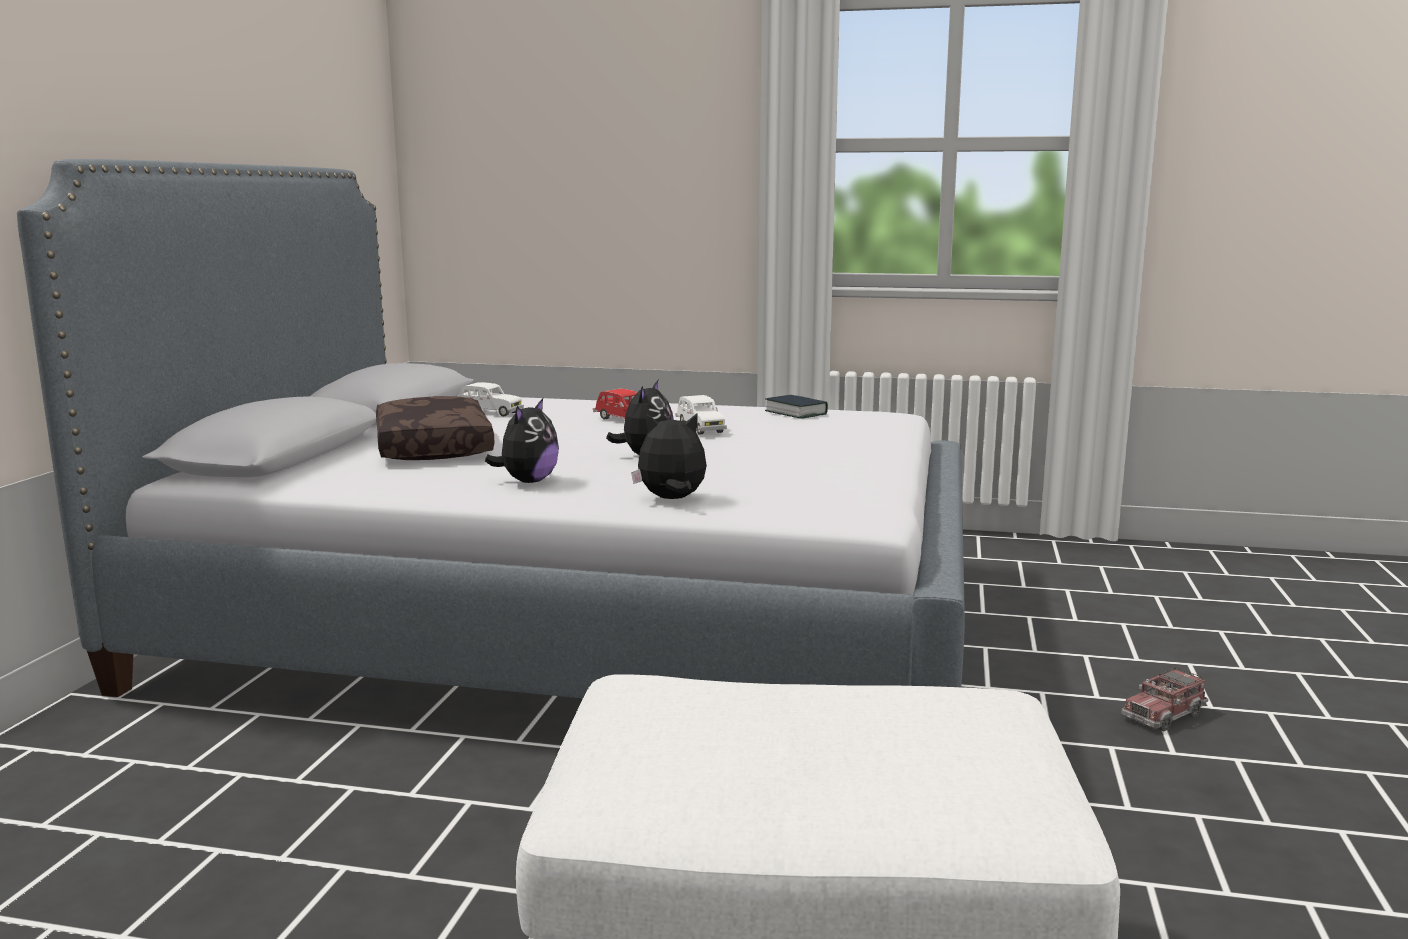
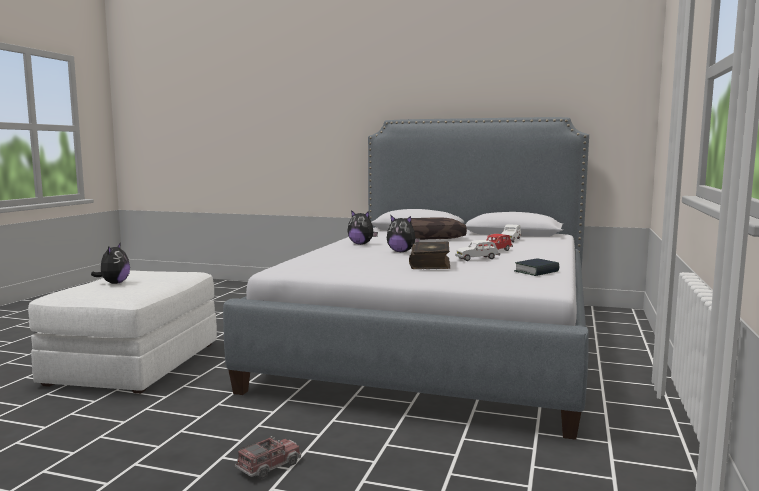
camera: 95 degrees right, 5 degrees down
plush toy [631,413,707,499] -> plush toy moved to [91,242,130,284]
toy truck [1121,667,1208,731] -> toy truck turned 75 degrees clockwise [235,436,301,479]
none -> book [409,242,450,269]

